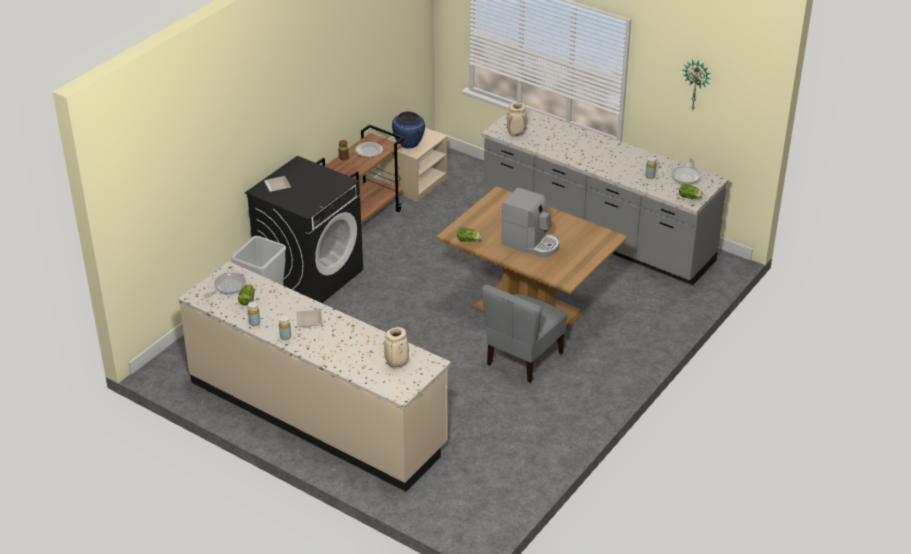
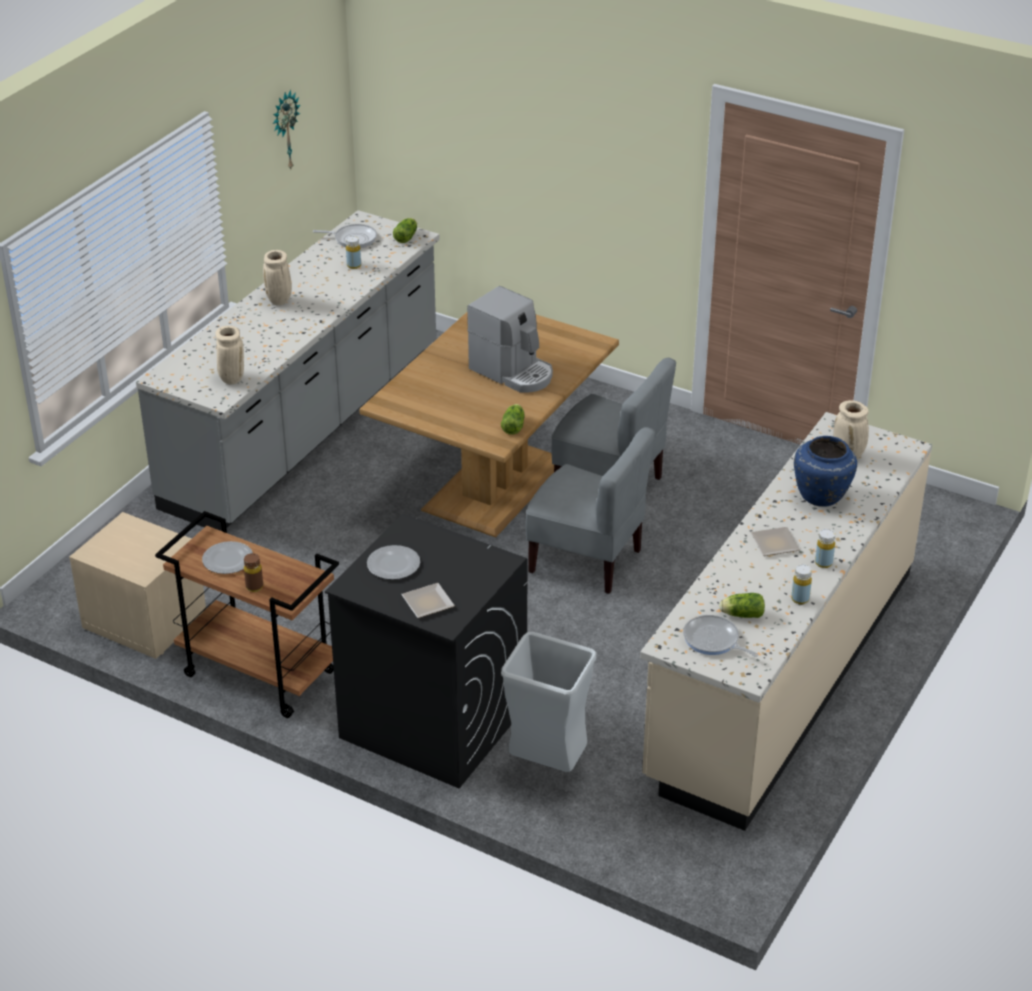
camera: 95 degrees left, 0 degrees up
blue vase [392,111,425,149] -> blue vase moved to [794,436,857,507]
coffee machine [502,187,560,257] -> coffee machine turned 105 degrees clockwise [467,286,553,392]
none -> beige vase [263,250,292,305]
none -> plate [367,545,420,580]
none -> grey chair [526,427,655,594]

